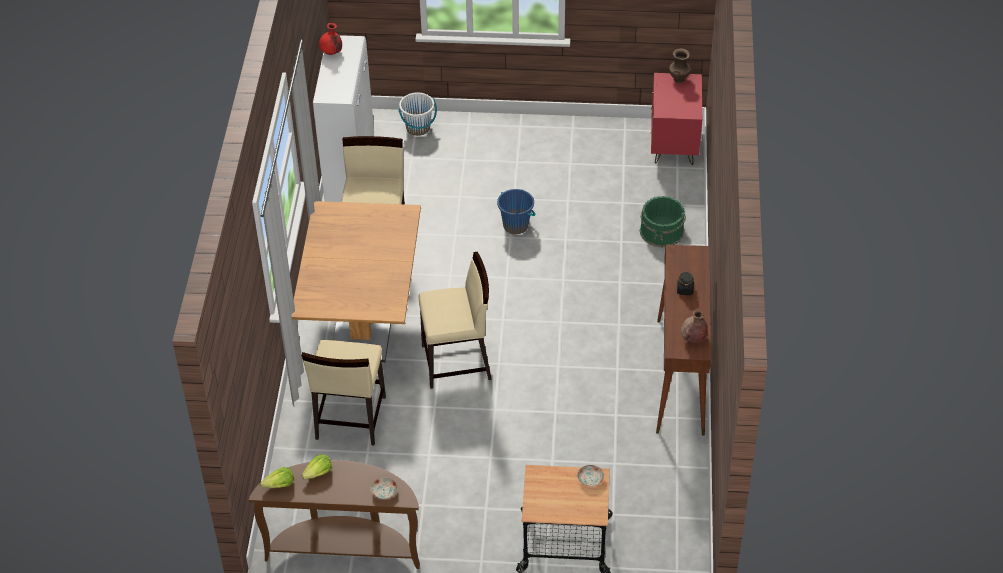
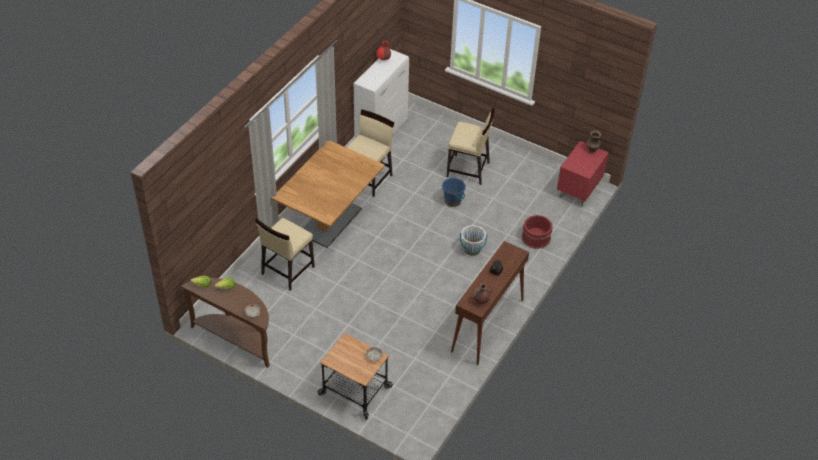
camera: 25 degrees right, 0 degrees up
white bucket [398,93,437,136] -> white bucket moved to [460,225,487,255]
beige chair [418,252,492,389] -> beige chair moved to [446,108,495,185]
green bucket [640,196,685,248] -> red bucket [521,215,552,249]

